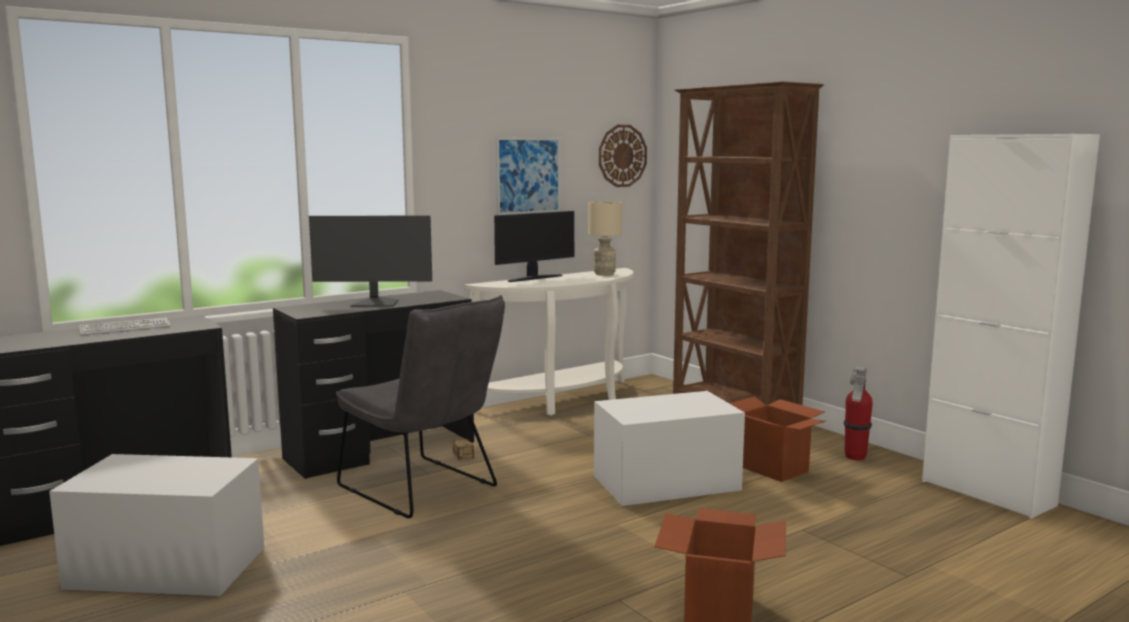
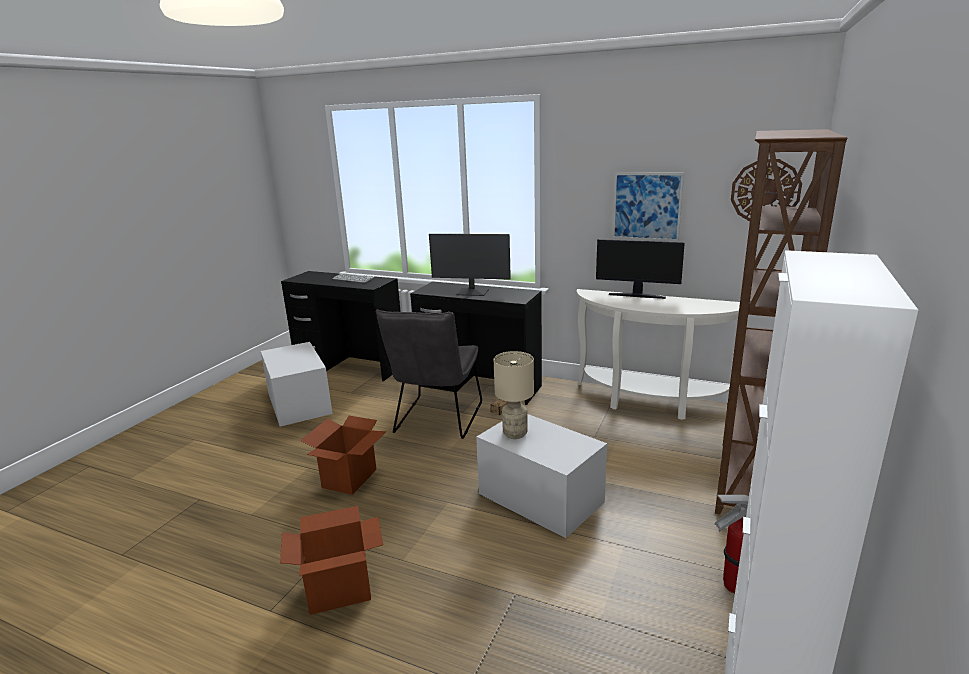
camera: 60 degrees right, 10 degrees up
monitor [309,216,432,307] -> monitor turned 45 degrees counterclockwise [429,234,511,296]
beige table lamp [588,201,622,276] -> beige table lamp moved to [494,351,534,439]
cardboard box [729,396,826,482] -> cardboard box moved to [300,416,387,495]

